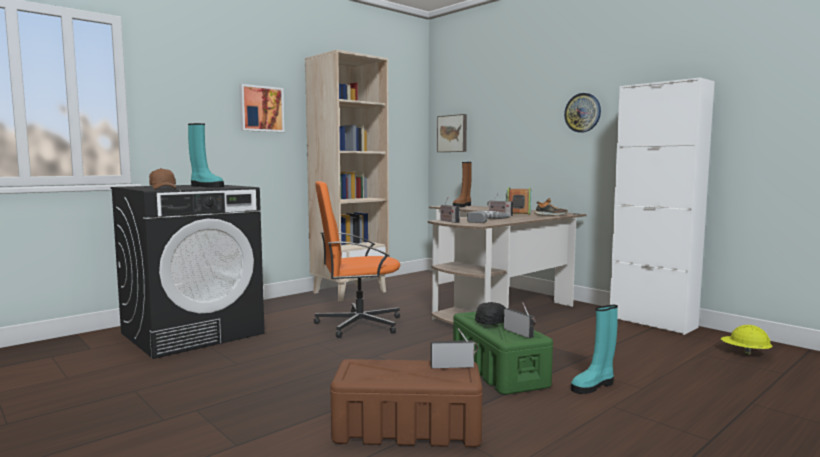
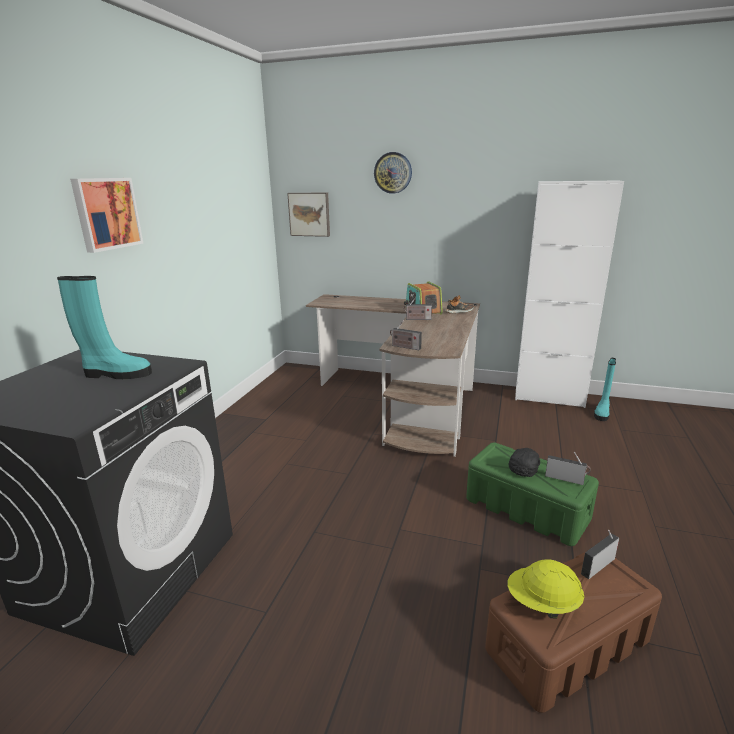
camera: 30 degrees left, 15 degrees up
brown cap [149,168,176,189] -> none
beige bookcase [305,50,389,302] -> none
orange office chair [314,181,400,338] -> none
brown boot [453,162,472,207] -> none
power drill [467,210,510,223] -> none
wall clock [564,93,601,133] -> wall clock moved to [374,152,412,194]
turquoise boot [571,305,618,394] -> turquoise boot moved to [594,358,616,421]
yellow hard hat [721,325,773,356] -> yellow hard hat moved to [508,559,584,619]

